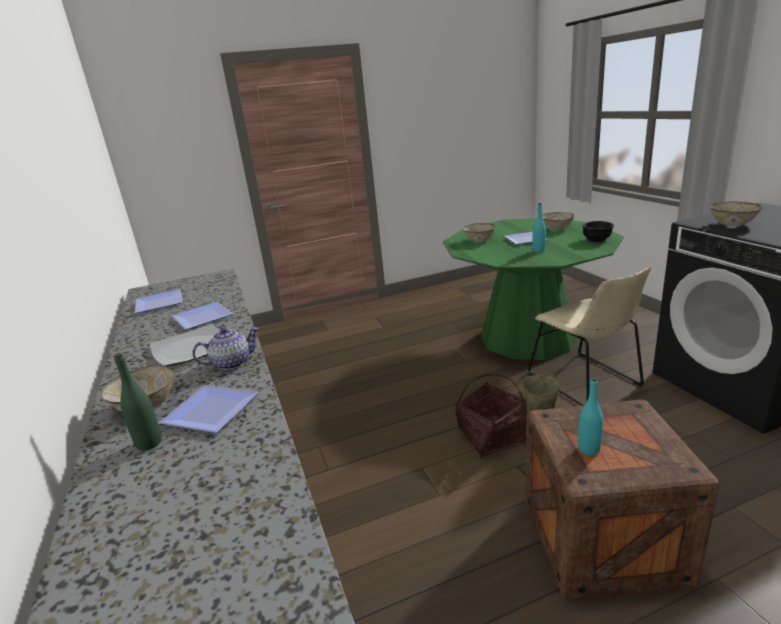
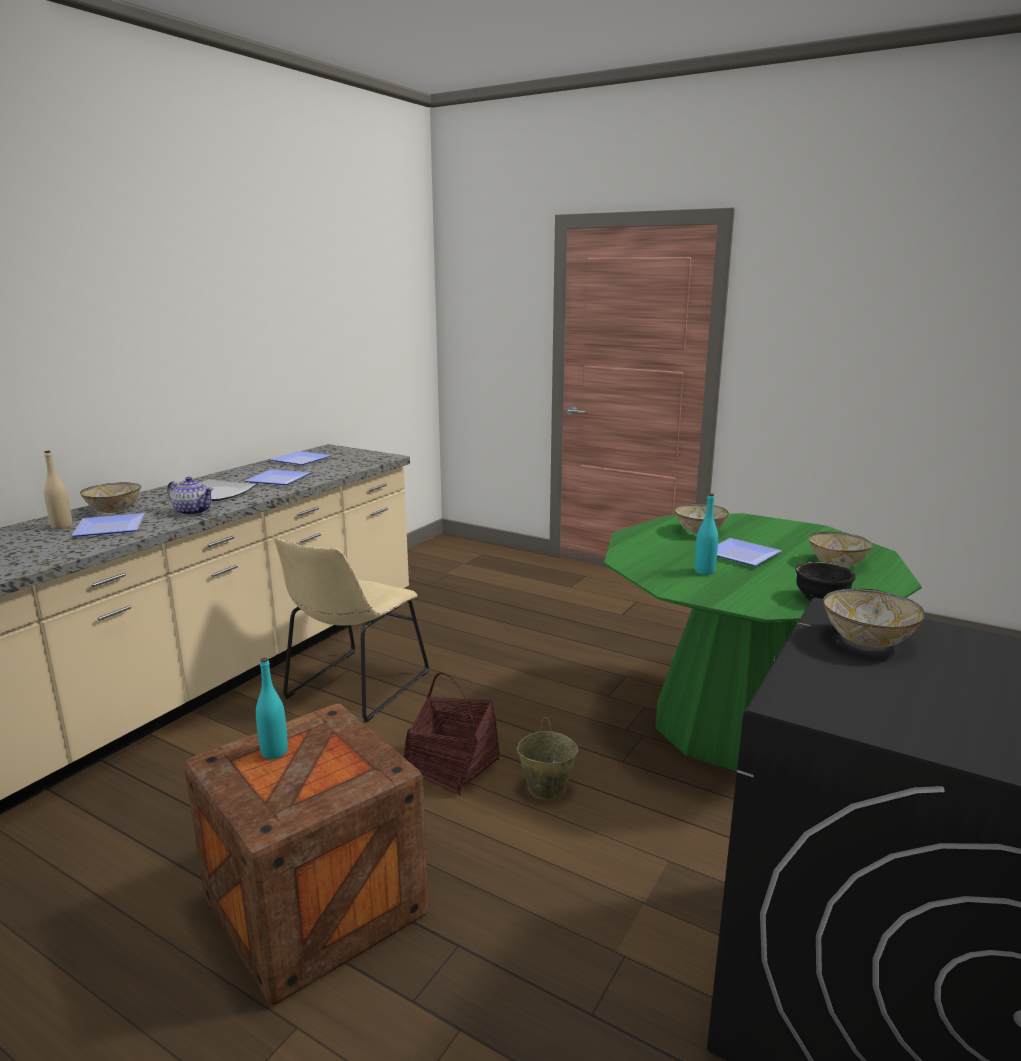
camera: 50 degrees right, 5 degrees down
green bottle [114,353,162,451] -> beige bottle [44,451,72,529]
beige chair [528,267,651,406] -> beige chair moved to [274,537,429,723]

